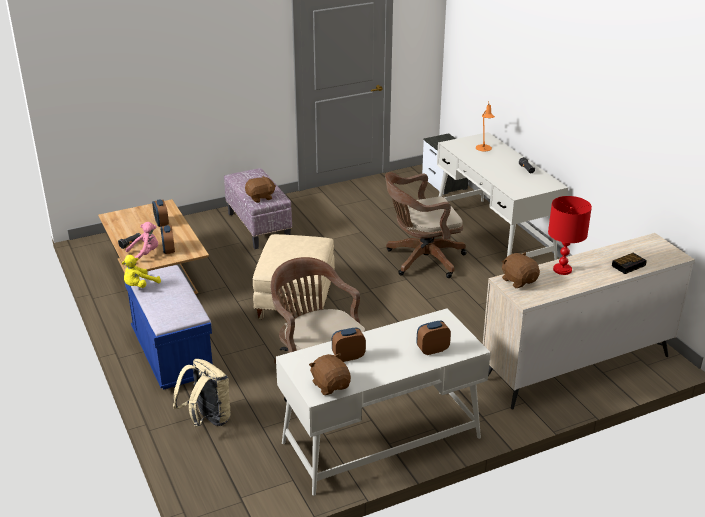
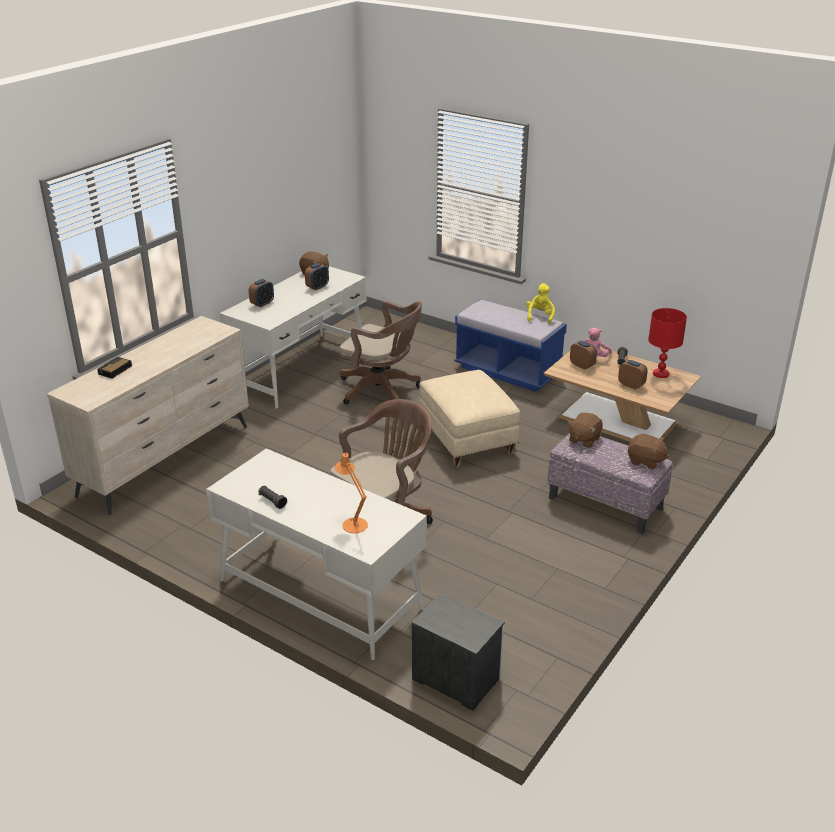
camera: 150 degrees right, 0 degrees up
beige backpack [173,359,231,428] -> none
brown plush toy [502,252,540,288] -> brown plush toy moved to [628,434,669,469]
red table lamp [548,196,592,275] -> red table lamp moved to [648,308,687,378]

